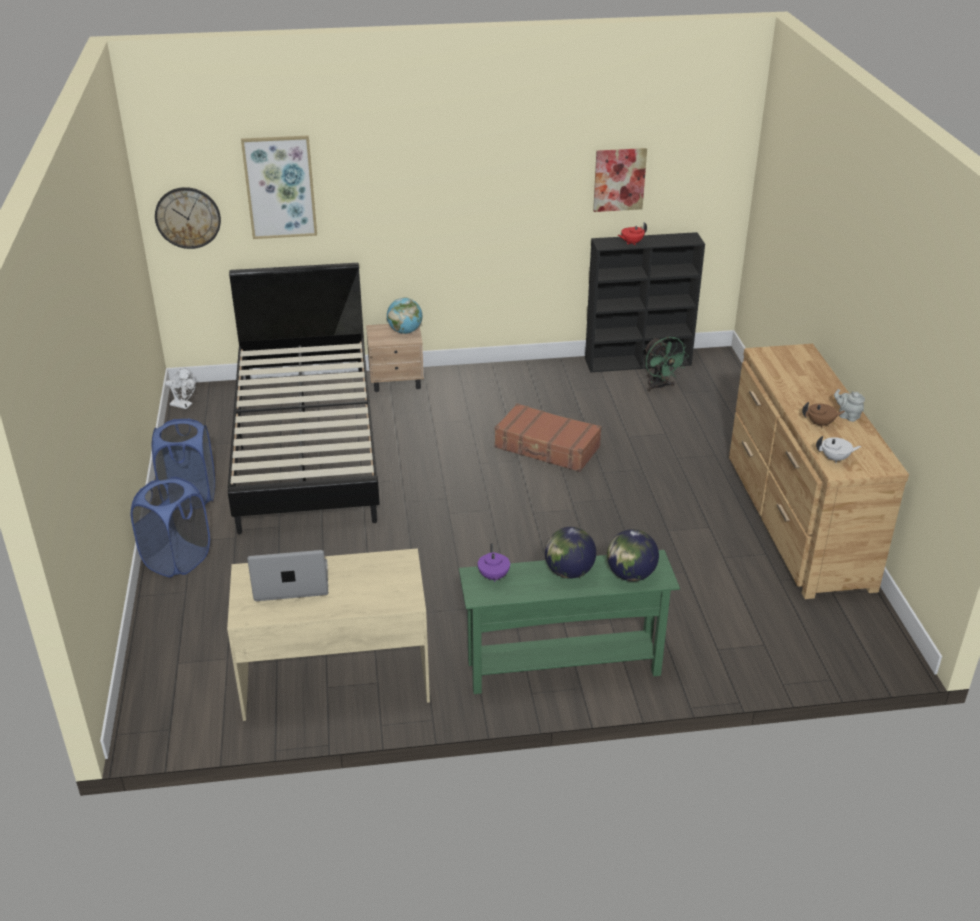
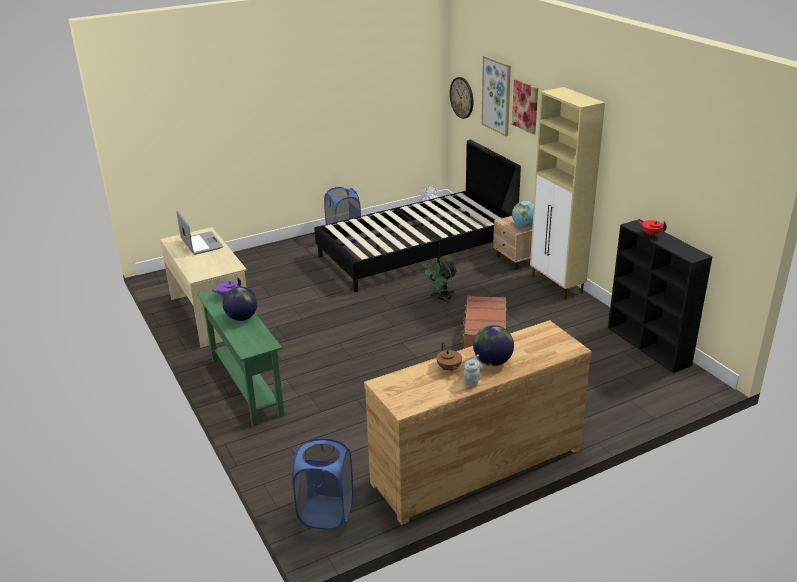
camera: 70 degrees right, 5 degrees down
blue laundry basket [131,477,210,578] -> blue laundry basket moved to [292,438,353,530]
picture [593,148,647,212] -> picture moved to [512,79,538,135]
globe [607,529,659,581] -> globe moved to [473,325,514,366]
green fan [644,337,689,392] -> green fan moved to [421,258,458,304]
white teapot [816,436,862,463] -> none
none -> beige cabinet [530,87,605,299]

